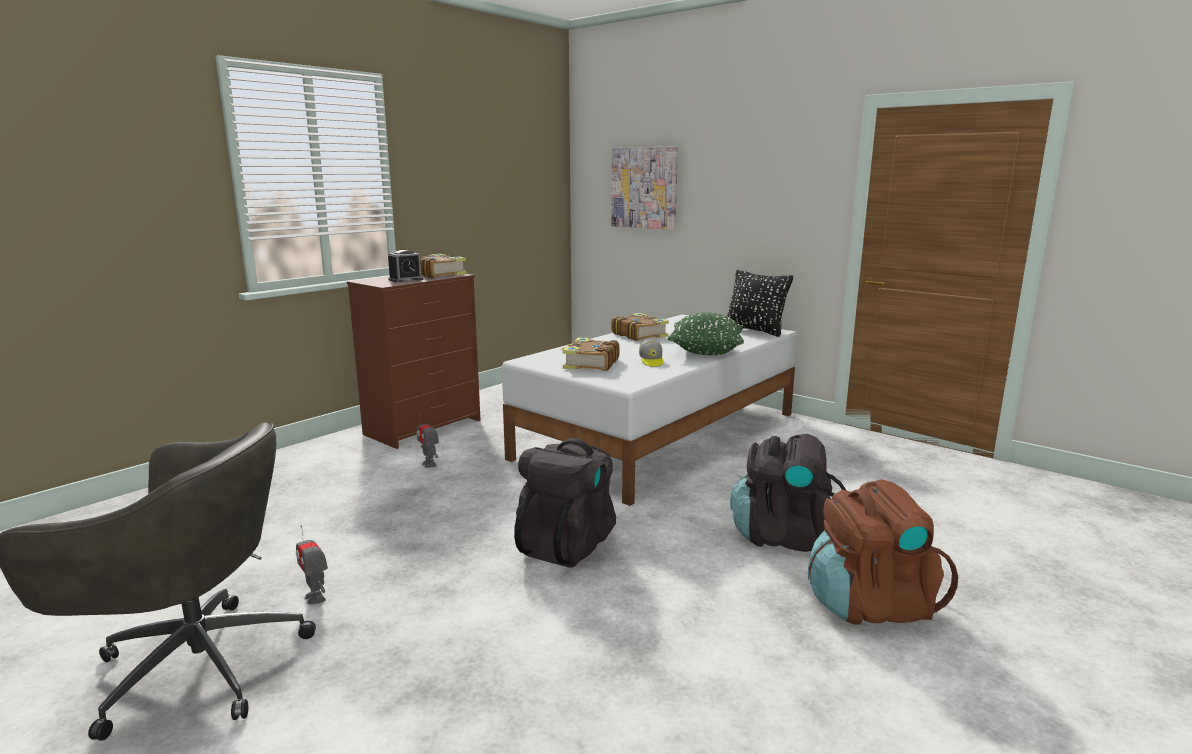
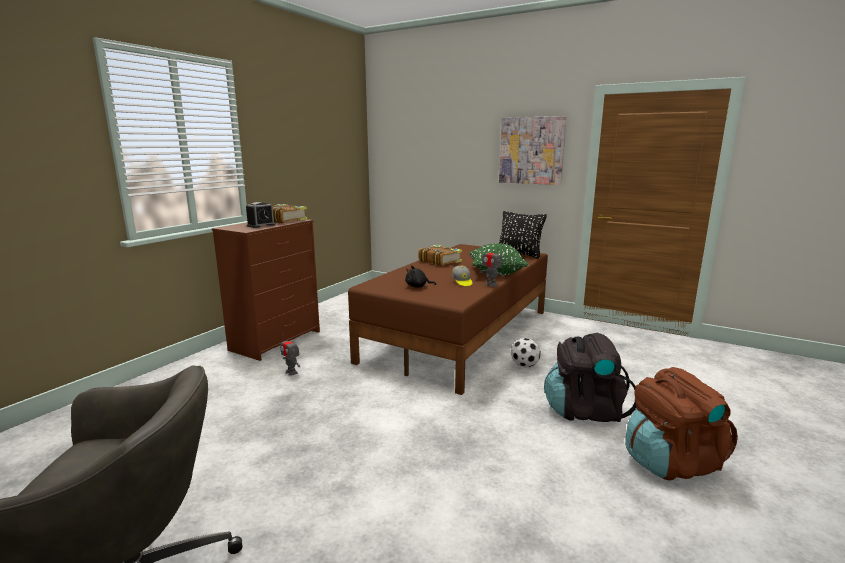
camera: 10 degrees left, 0 degrees up
toy robot [296,525,328,605] -> toy robot moved to [480,245,505,287]
white bed [502,314,797,506] -> brown bed [348,244,548,395]
black backpack [514,438,616,568] -> none
book [561,338,620,371] -> black plush toy [405,266,436,288]
picture [611,146,678,230] -> picture moved to [499,116,567,185]
none -> football [511,338,541,367]

